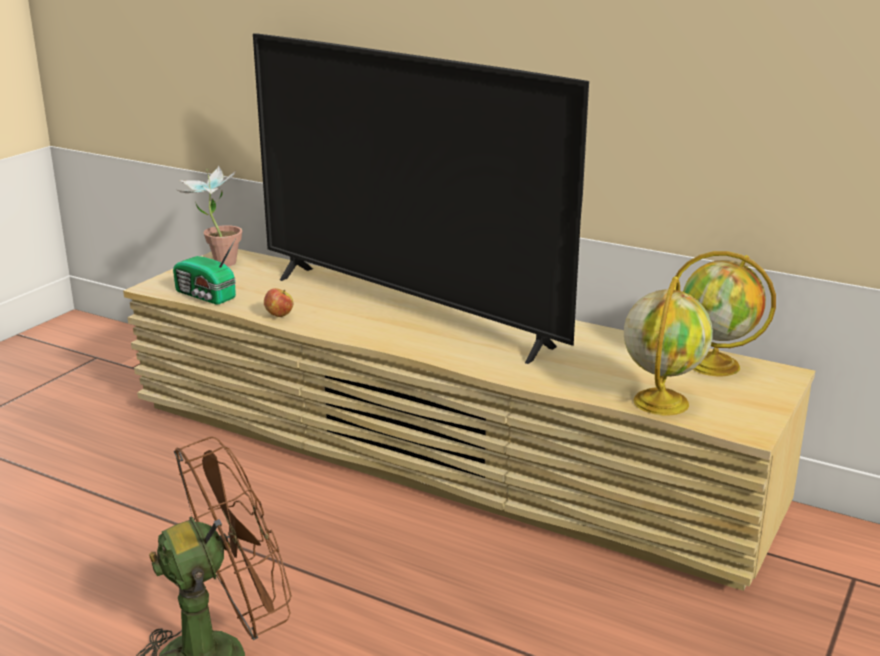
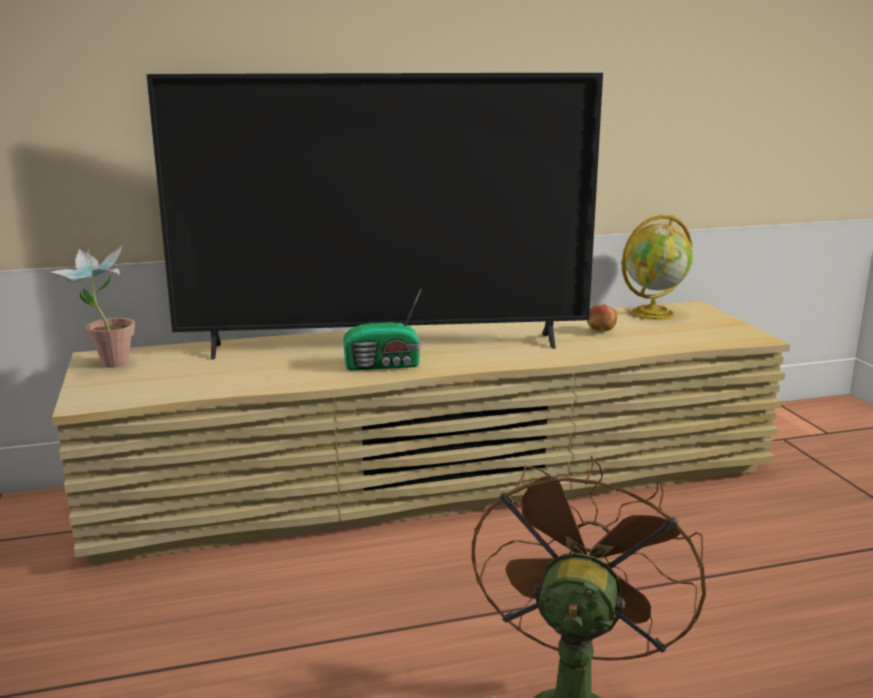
camera: 45 degrees left, 5 degrees down
radio [173,238,236,305] -> radio moved to [343,290,421,371]
apple [264,288,293,317] -> apple moved to [587,304,617,331]
globe [624,276,713,416] -> none

